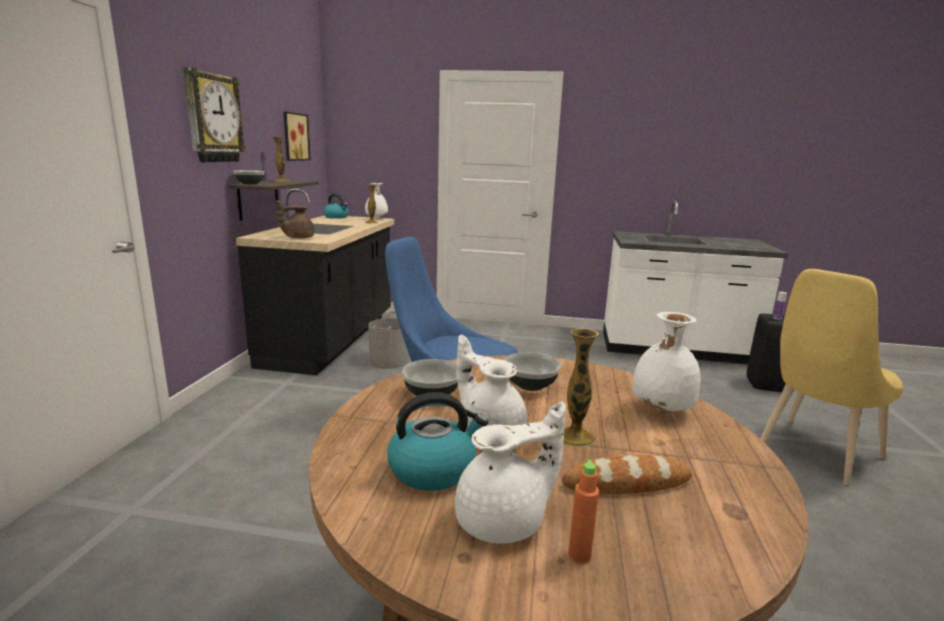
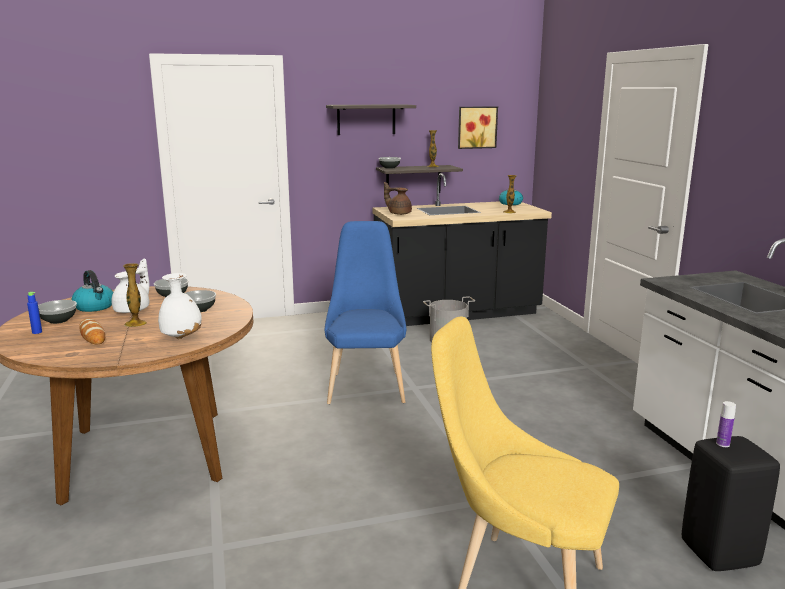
camera: 65 degrees right, 0 degrees up
wall clock [183,67,246,162] -> shelf [326,104,416,135]
white vase [365,183,388,219] -> none
white teapot [455,402,566,543] -> bowl [38,300,77,324]
orange bottle [568,460,599,564] -> blue bottle [27,292,42,334]

